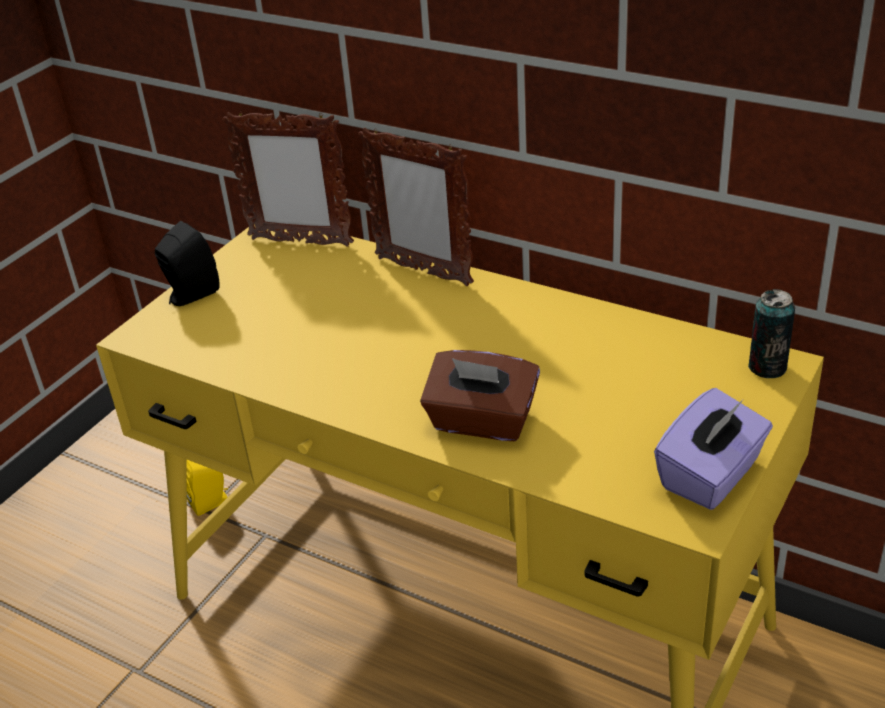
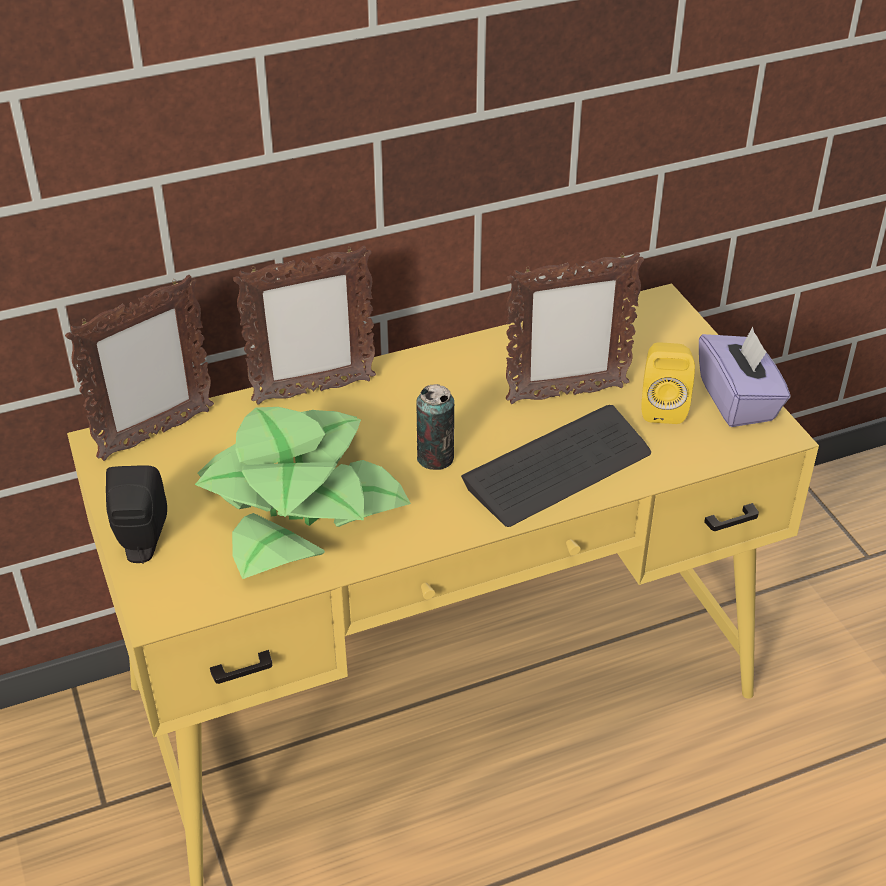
camera: 55 degrees left, 5 degrees up
yellow speaker [186,459,228,516] -> yellow speaker moved to [641,343,695,424]
brown tissue box [420,350,540,441] -> keyboard [461,405,651,527]
can [748,289,795,378] -> can moved to [416,384,454,470]
none -> potted plant [195,407,411,579]
none -> picture frame [506,252,644,404]

